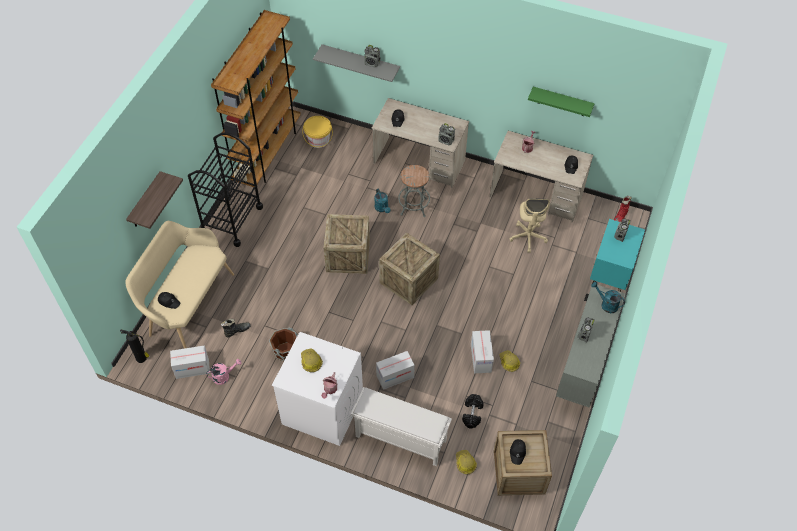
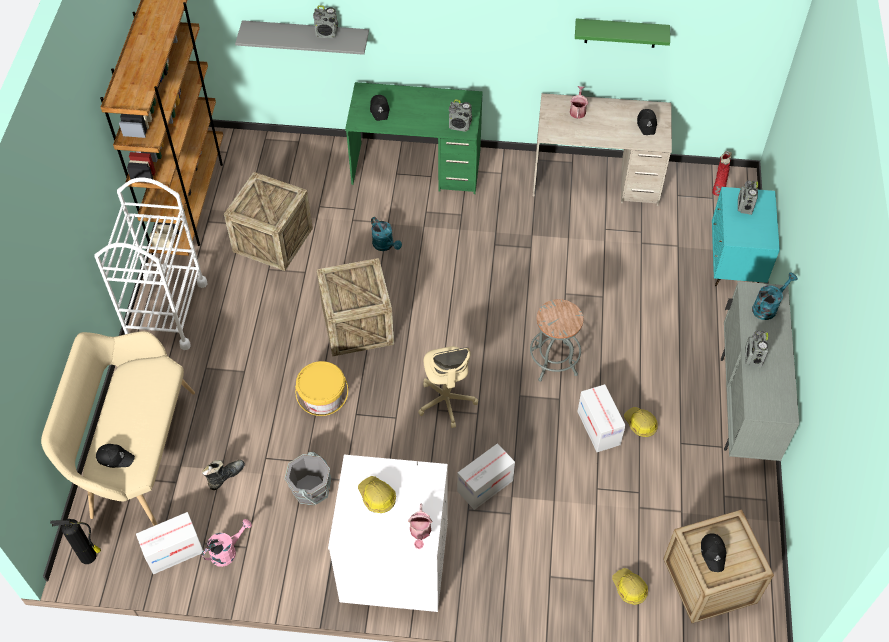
camera: 15 degrees left, 0 degrees up
shelf [126,171,183,229] -> none
black cart [188,132,263,247] -> white cart [95,178,207,350]
brown bucket [269,328,298,361] -> grey bucket [285,452,332,506]
yellow bucket [302,116,333,148] -> yellow bucket moved to [295,361,348,416]
white shoe rack [351,387,452,466] -> none
beige desk [372,98,469,188] -> green desk [345,82,483,194]
crate [379,232,440,305] -> crate moved to [224,172,313,271]
grey stool [398,165,430,217] -> grey stool moved to [530,299,583,382]
black dumbbell [462,394,484,429] -> none
beige office chair [509,198,550,252] -> beige office chair moved to [418,346,478,428]
turquoise watering can [591,282,625,313] -> turquoise watering can turned 120 degrees clockwise [752,272,798,320]

